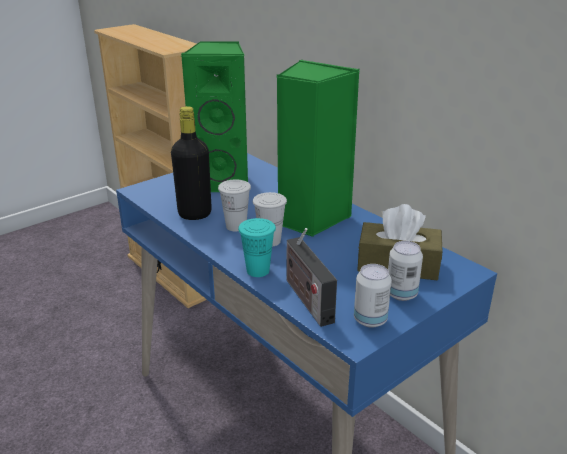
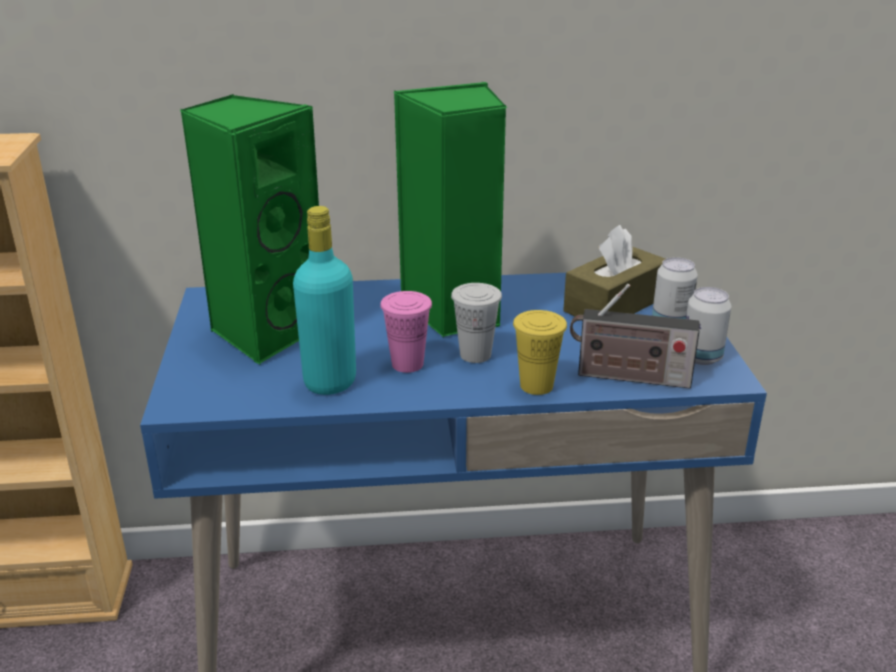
camera: 55 degrees left, 0 degrees up
black bottle [171,106,212,220] -> turquoise bottle [293,206,356,395]
white cup [218,180,251,232] -> pink cup [380,291,432,373]
turquoise cup [238,218,276,277] -> yellow cup [513,310,567,395]

